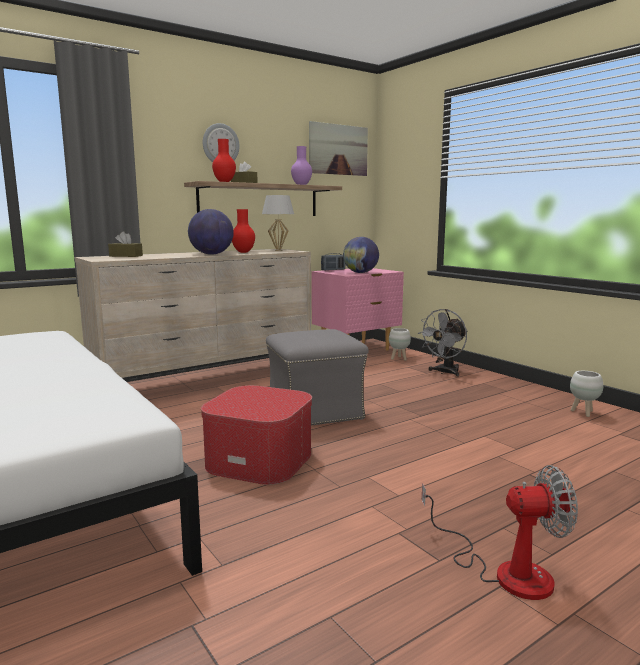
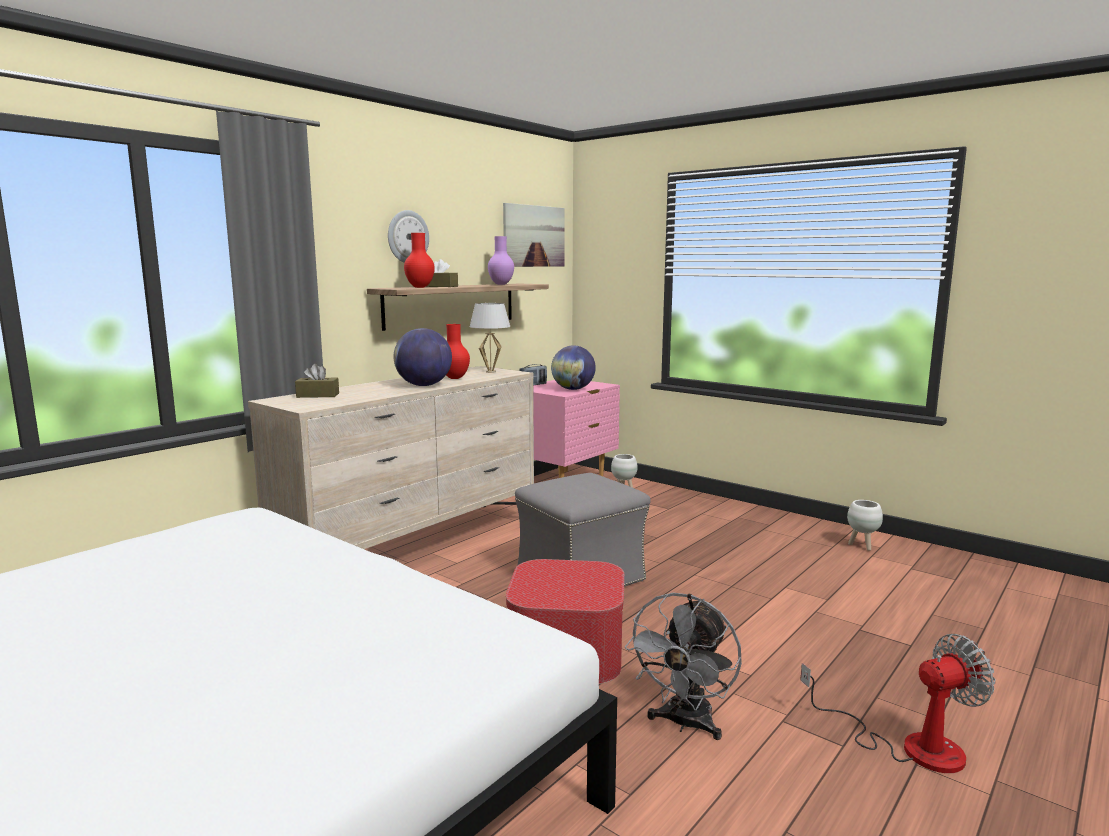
camera: 15 degrees left, 0 degrees up
grey fan [418,309,467,377] -> grey fan moved to [625,593,742,740]

